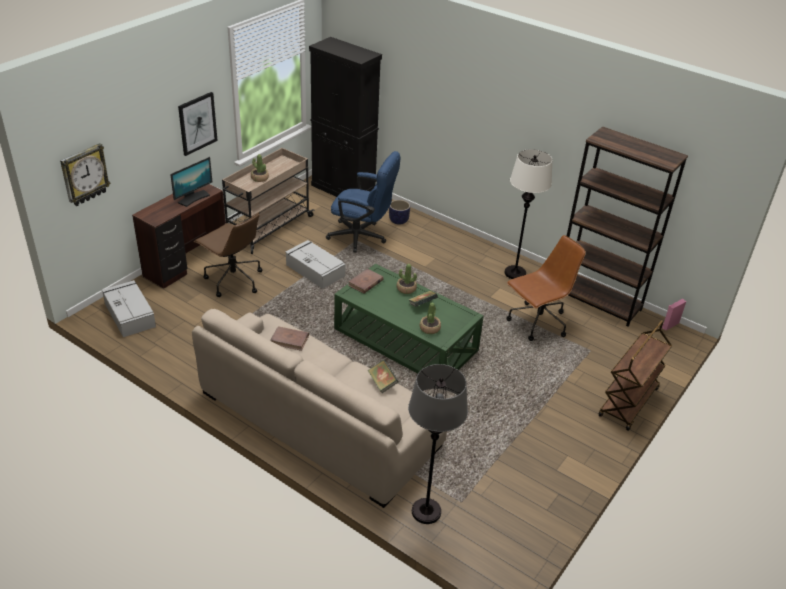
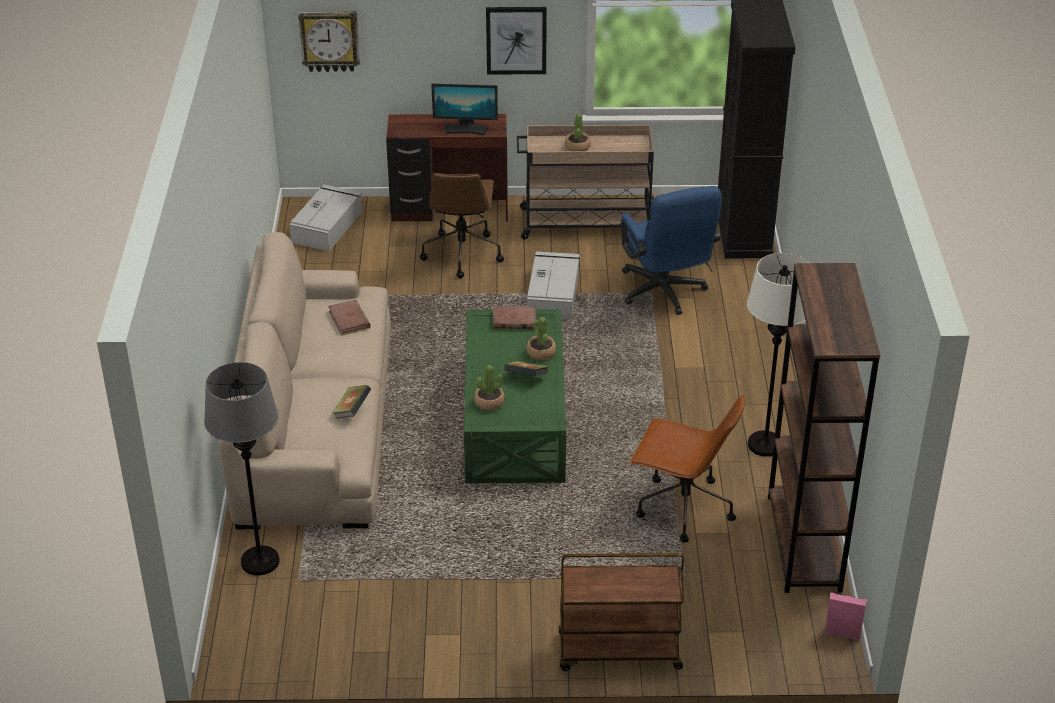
camera: 55 degrees right, 0 degrees up
planter [389,200,410,225] -> none

